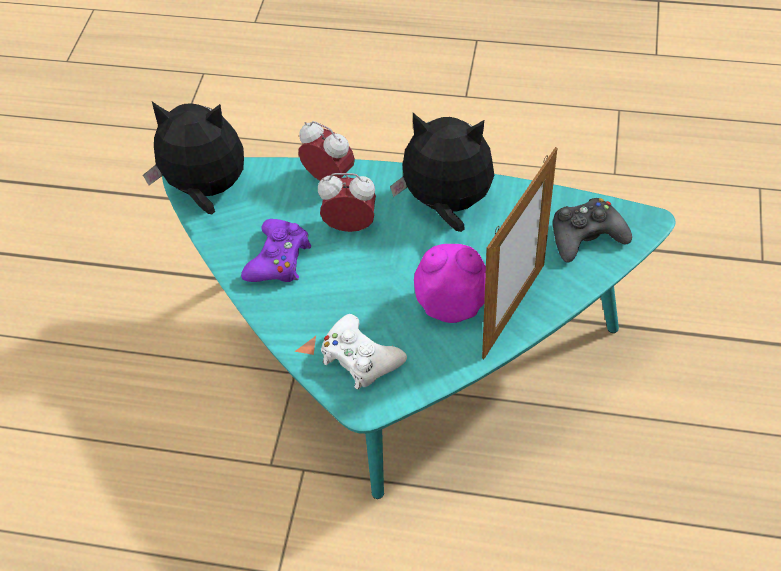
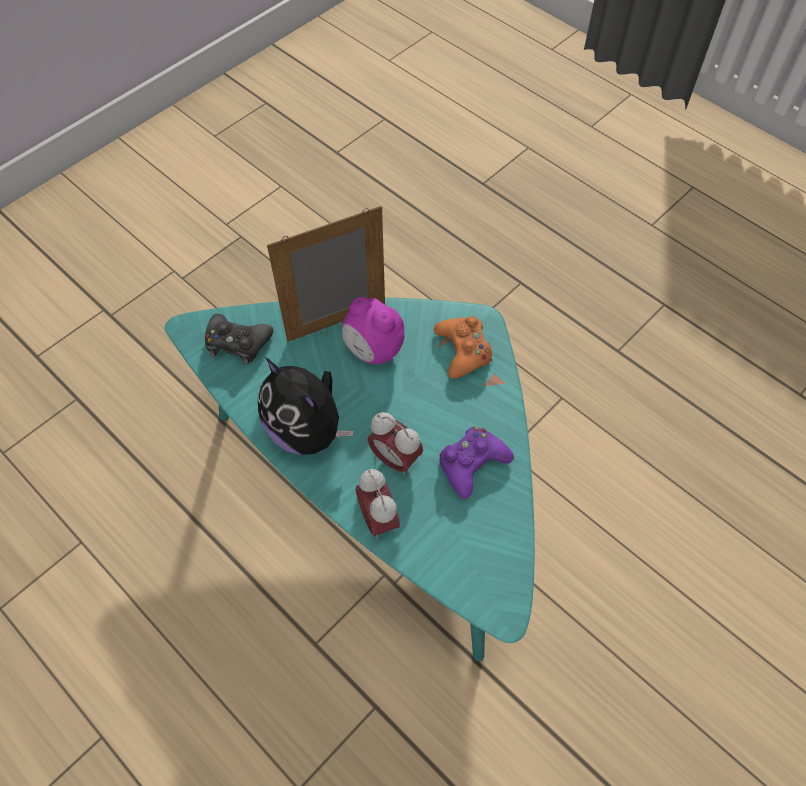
camera: 150 degrees left, 5 degrees up
plush toy [143,102,244,214] -> none
white game controller [321,314,407,390] -> orange game controller [434,316,492,378]

